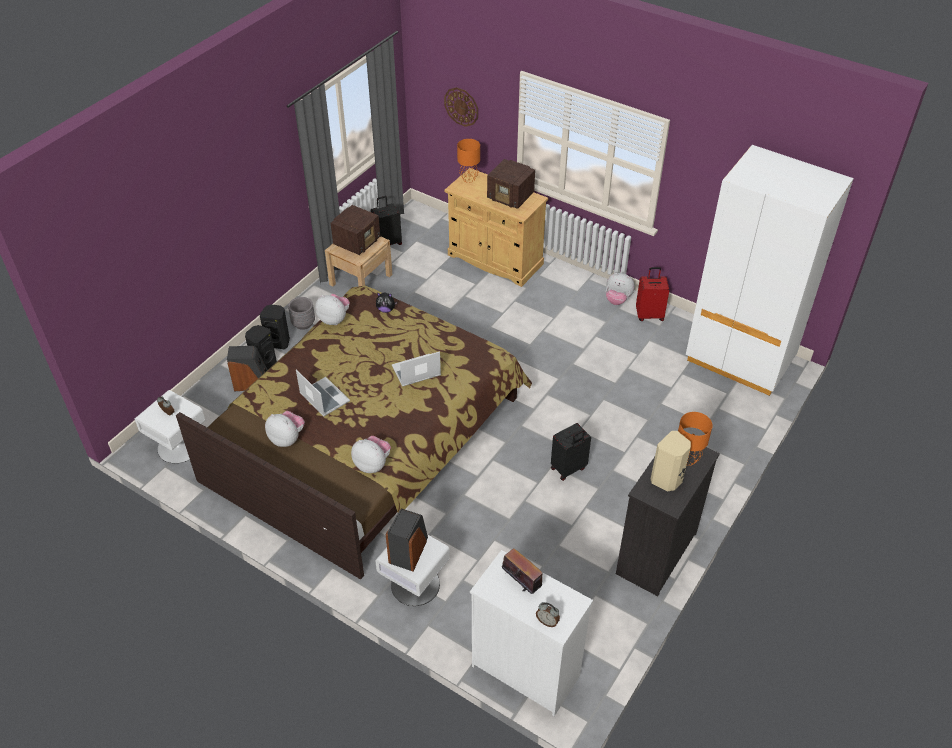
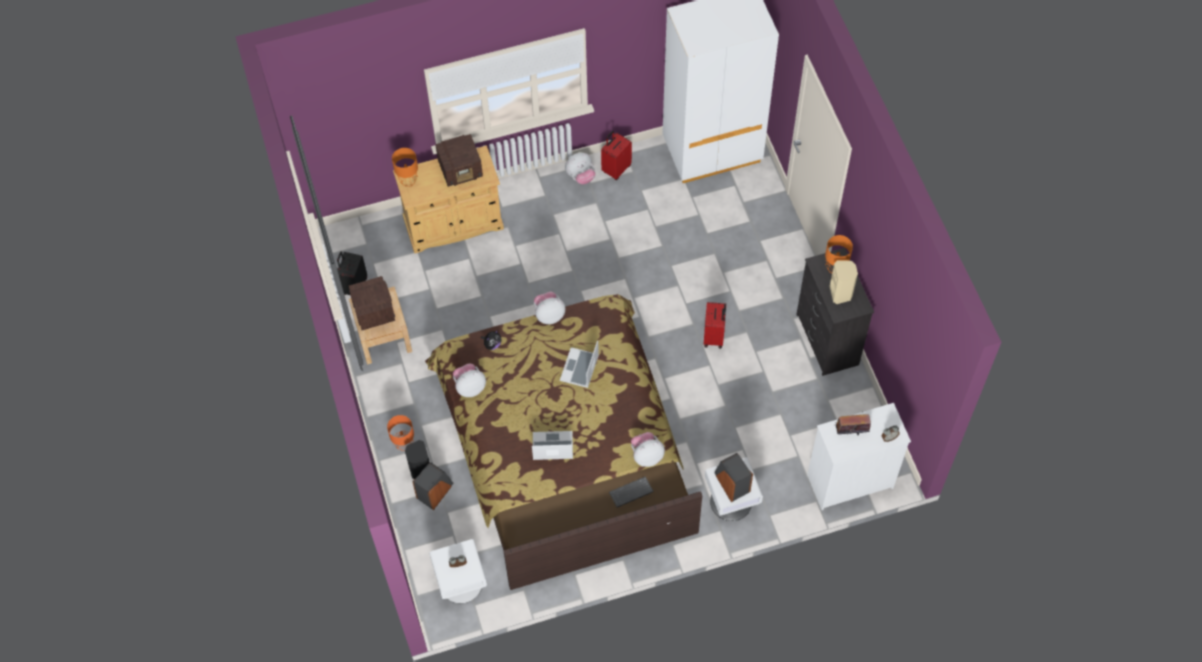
camera: 50 degrees left, 15 degrees up
black speaker [259,304,290,349] -> orange table lamp [387,415,414,451]
plush toy [265,411,305,447] -> plush toy moved to [534,292,565,324]
grey planter [288,297,315,330] -> none
wall clock [444,87,478,127] -> none
black suitcase [551,423,591,481] -> red suitcase [704,302,726,349]
none -> keyboard [609,477,654,507]

